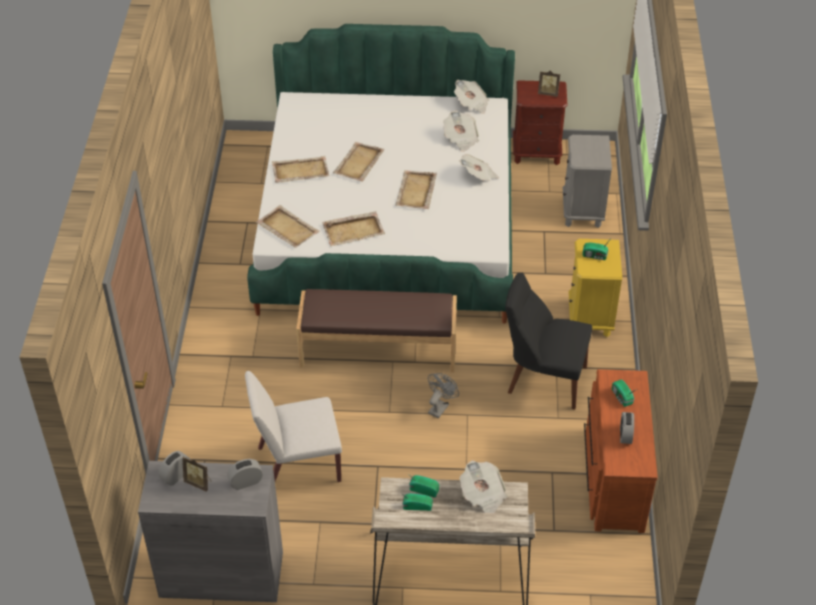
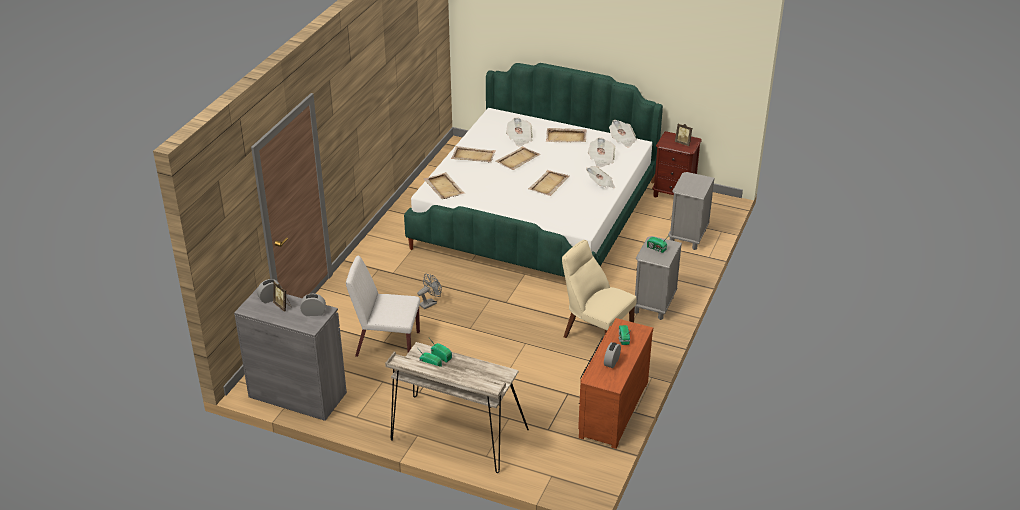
camera: 20 degrees right, 10 degrees down
brown bench [296,289,457,373] -> none
beige tray [322,211,385,247] -> beige tray moved to [546,128,587,142]
grey fan [428,373,459,418] -> grey fan moved to [417,274,442,309]
newspaper [460,460,508,513] -> newspaper moved to [506,117,533,146]
black chair [505,273,592,410] -> beige chair [562,240,637,338]
yellow nightstand [569,239,622,337] -> grey nightstand [634,236,682,320]

